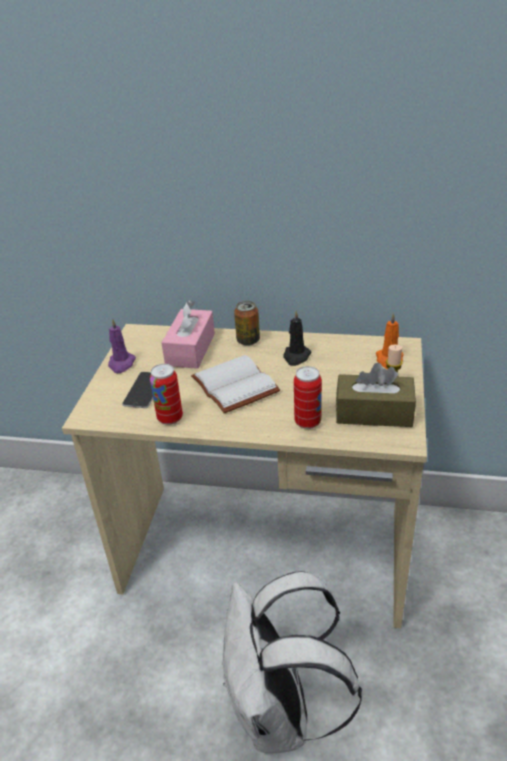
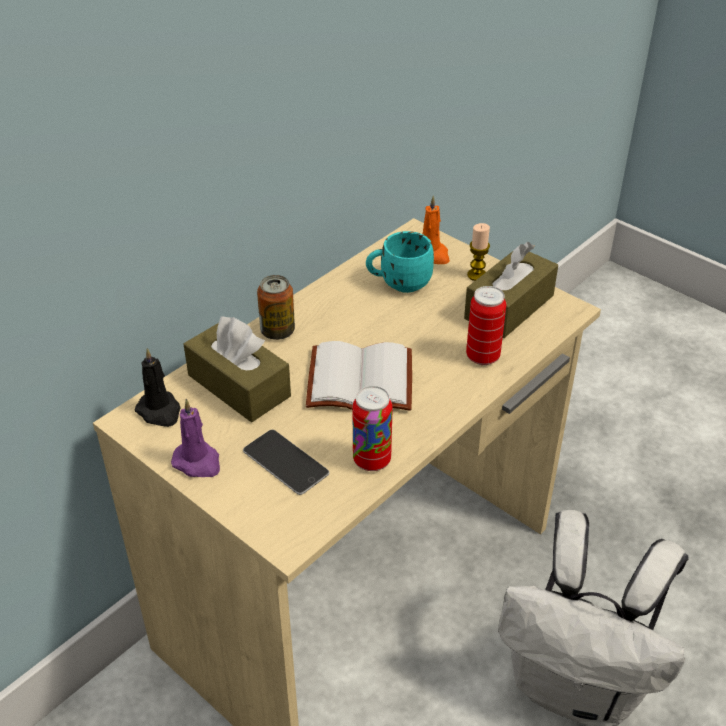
camera: 60 degrees left, 5 degrees up
pink tissue box [161,300,215,369] -> brown tissue box [183,316,291,422]
black candle [283,311,311,366] -> black candle moved to [135,348,181,427]
none -> turquoise mug [366,231,434,293]

